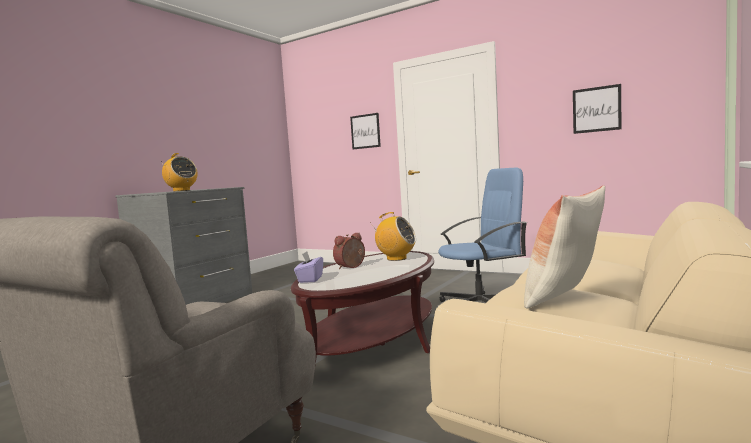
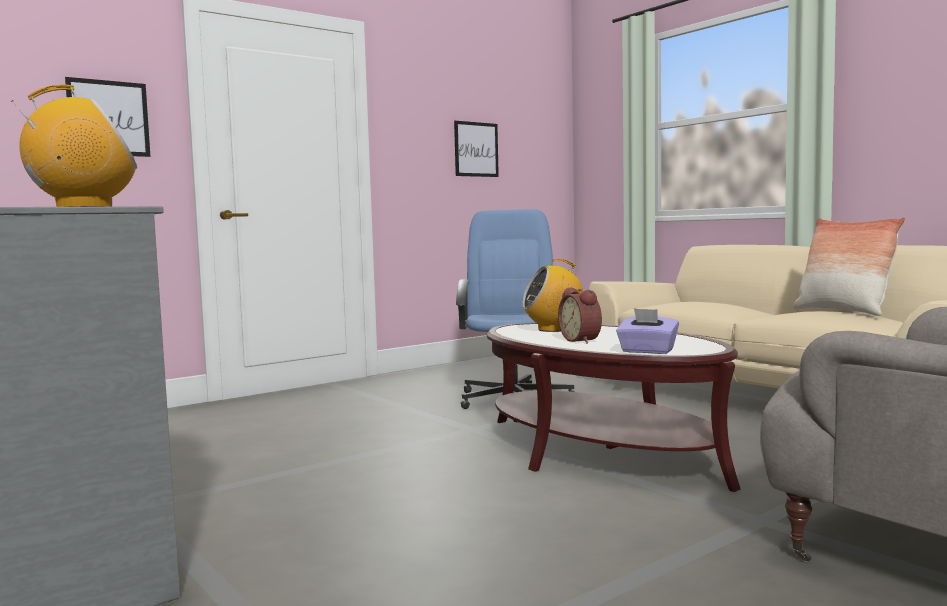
camera: 70 degrees left, 0 degrees up
radio [370,212,416,261] -> radio turned 150 degrees counterclockwise [522,259,583,332]

